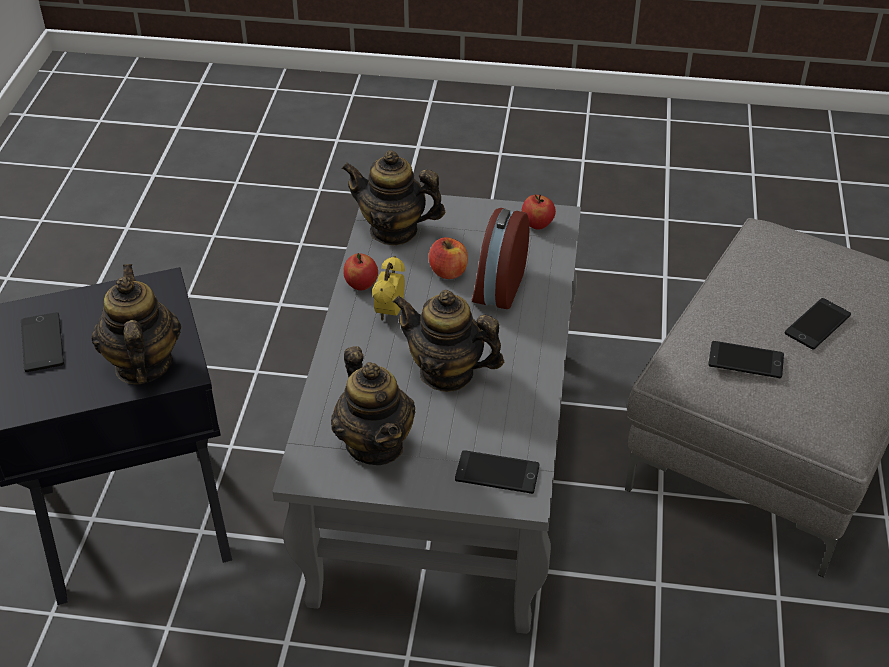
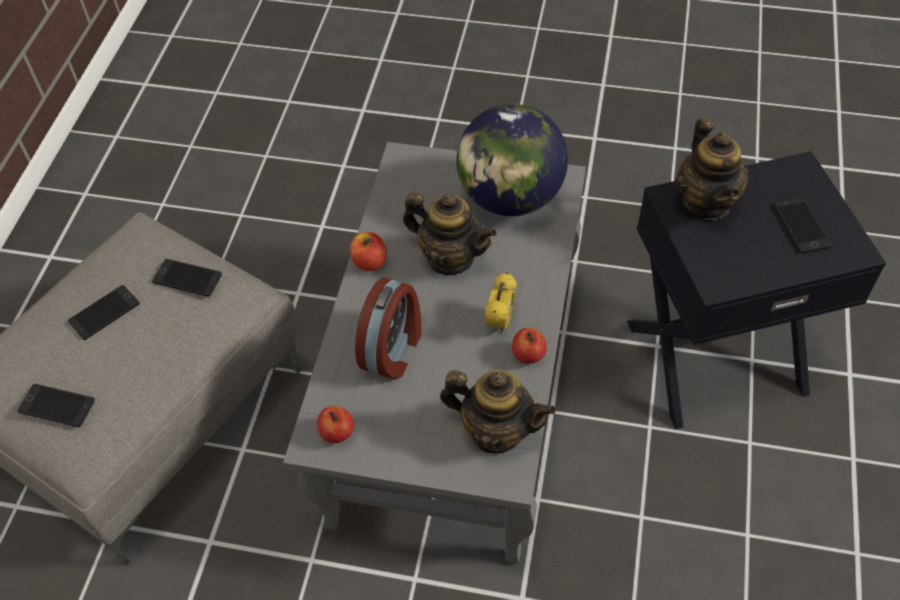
camera: 175 degrees left, 10 degrees up
teapot [331,346,416,465] -> globe [457,104,568,216]
apple [429,237,468,279] -> apple moved to [350,232,387,271]
phone [455,450,539,494] -> phone moved to [17,384,95,427]

